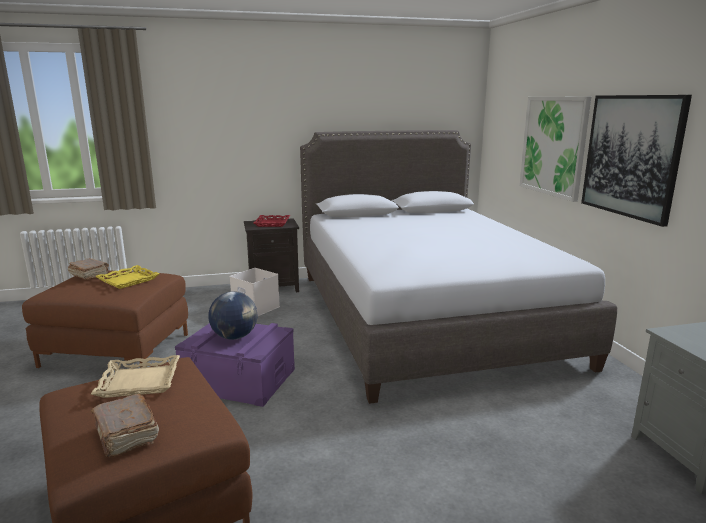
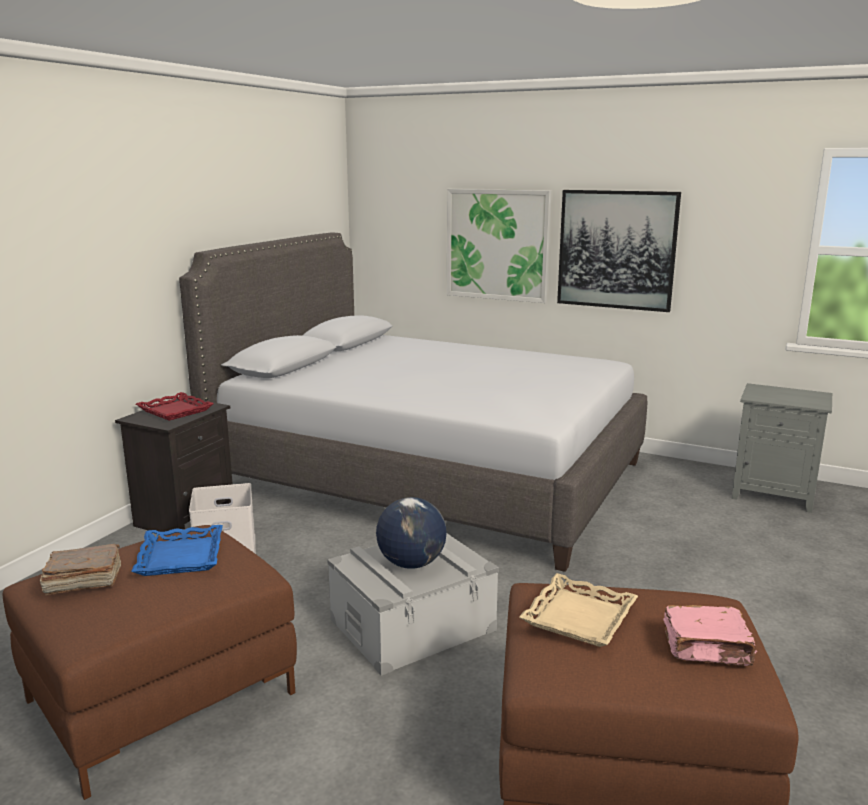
camera: 50 degrees left, 0 degrees up
brown book [91,394,159,457] -> pink book [663,605,757,666]
yellow tray [95,265,160,289] -> blue tray [131,525,223,576]
purple storage box [175,323,295,407] -> grey storage box [327,534,499,676]

